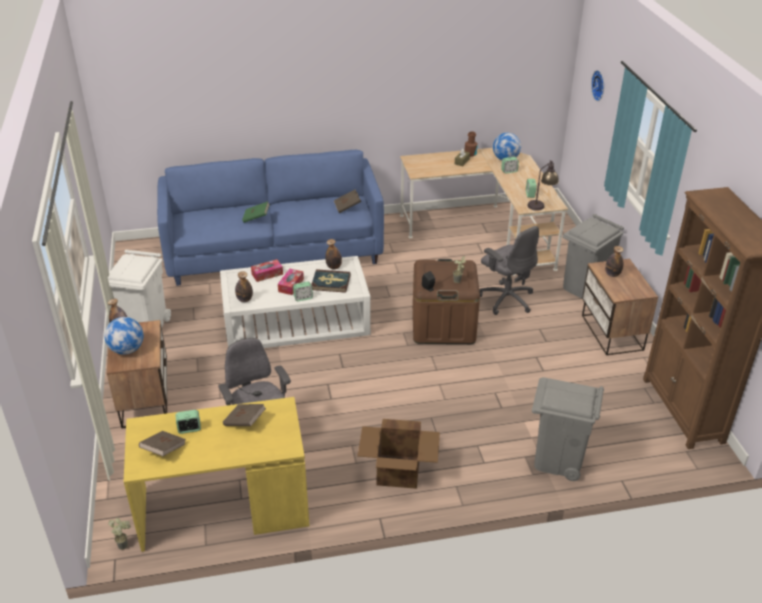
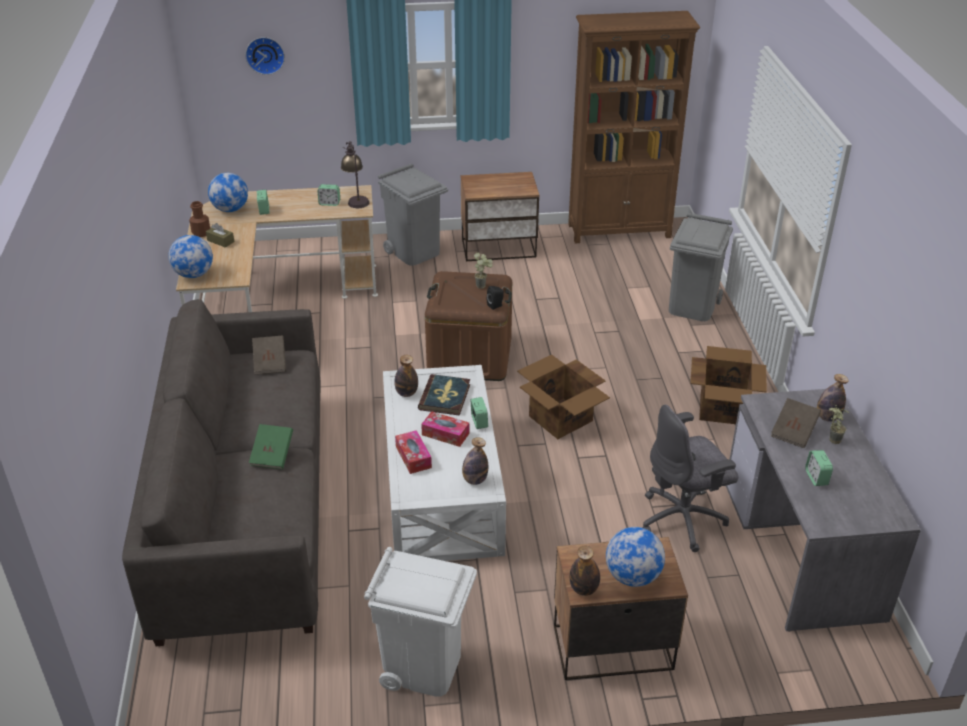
camera: 85 degrees left, 0 degrees up
potted plant [108,518,131,550] -> potted plant moved to [829,404,849,444]
yellow desk [124,397,309,552] -> grey desk [726,389,921,631]
brown book [139,431,186,456] -> none
blue sofa [157,150,384,286] -> grey sofa [122,299,321,646]
grey office chair [479,226,539,315] -> none
bottle [605,246,623,277] -> bottle moved to [817,374,849,422]
none -> globe [168,235,213,278]
none -> cardboard box [517,355,610,439]

